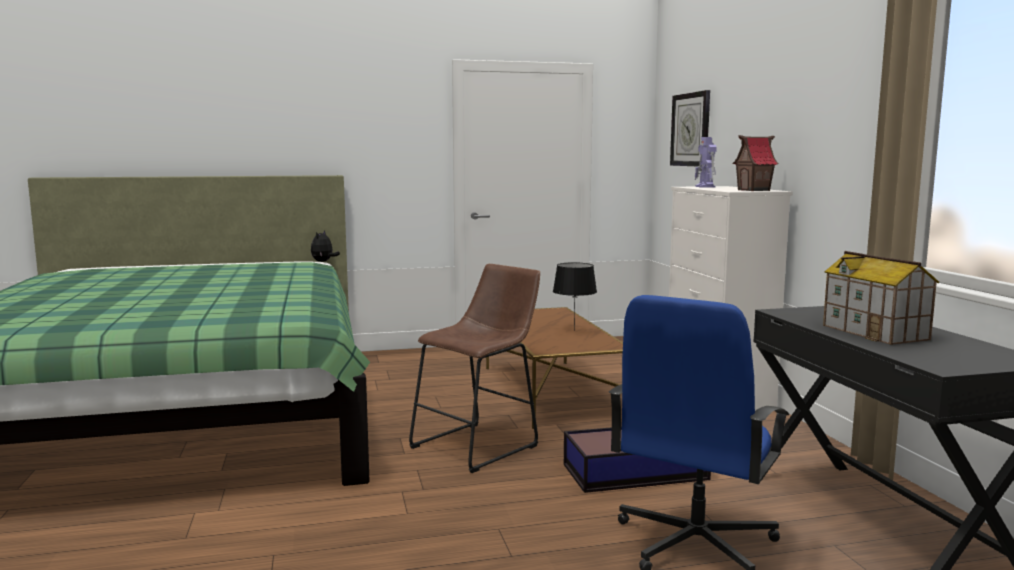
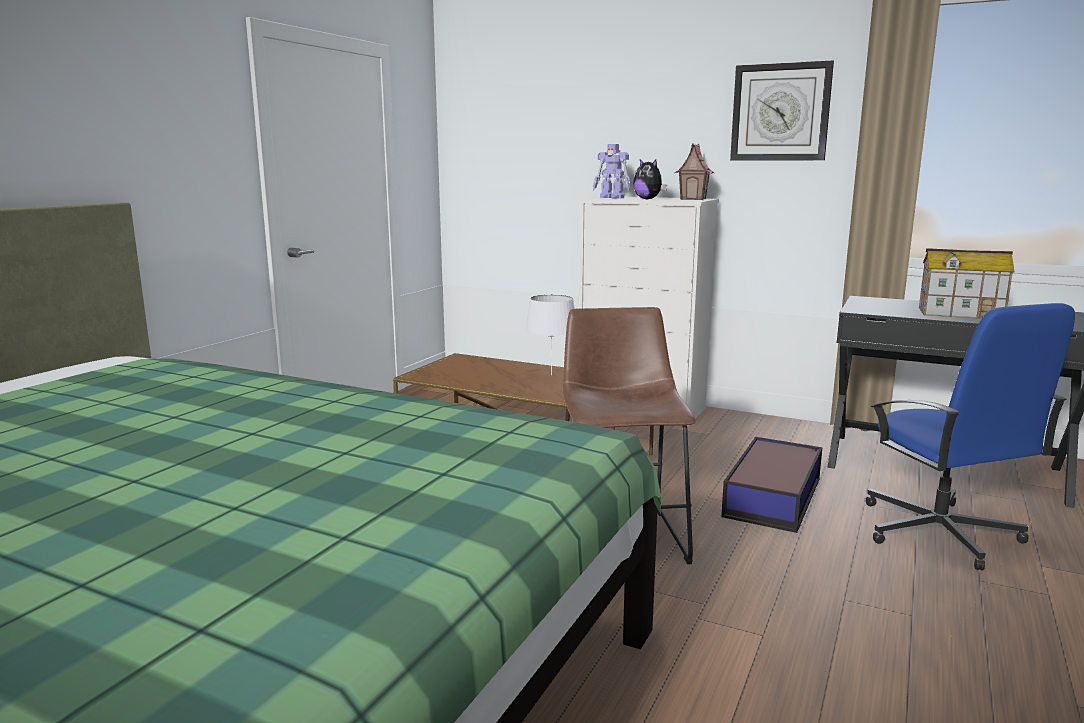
camera: 50 degrees left, 5 degrees up
plush toy [311,230,340,262] -> plush toy moved to [633,159,667,199]
black table lamp [553,262,597,331] -> white table lamp [525,294,575,376]
wall clock [670,90,710,166] -> wall clock moved to [730,61,834,161]

